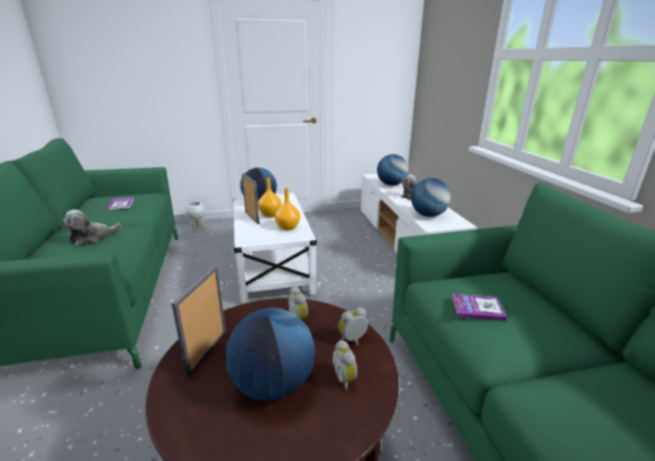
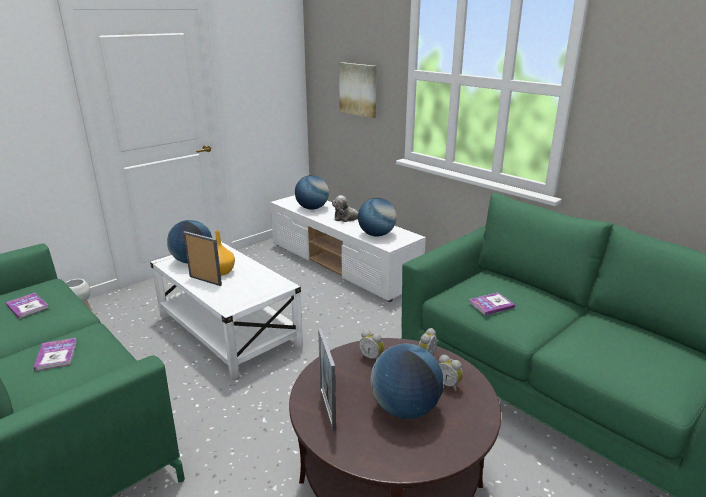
camera: 30 degrees left, 0 degrees up
plush toy [61,210,121,247] -> book [33,338,77,371]
orange vase [275,188,300,230] -> none
none -> picture [339,62,377,118]

